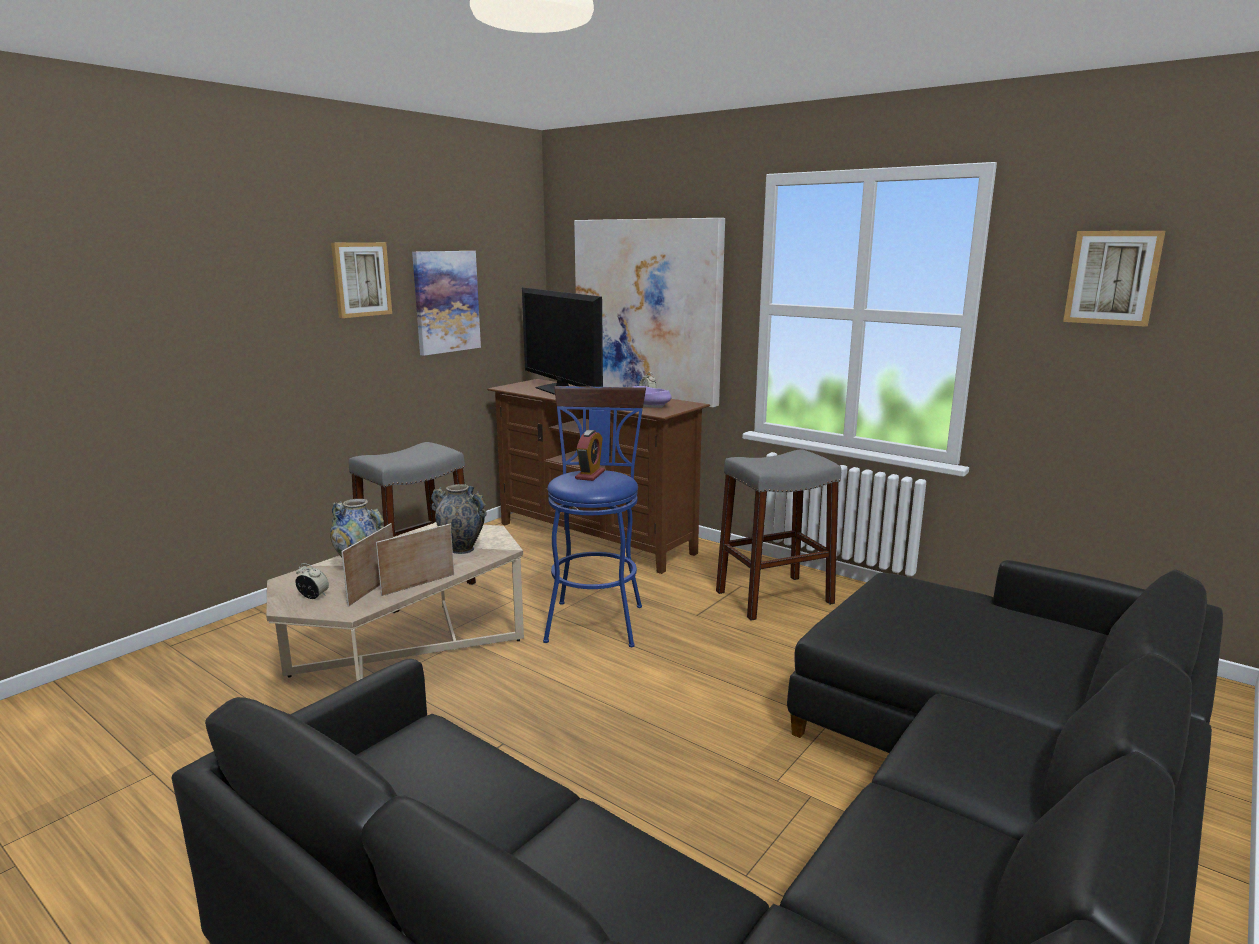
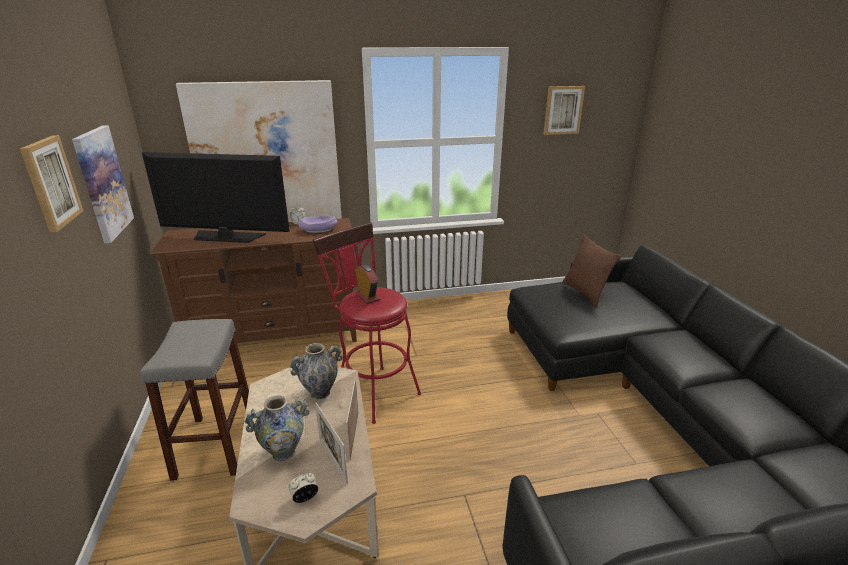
camera: 50 degrees left, 10 degrees up
blue stool [543,386,646,647] -> red stool [313,222,421,424]
grey stool [716,449,841,621] -> none
none -> brown pillow [563,235,621,307]

